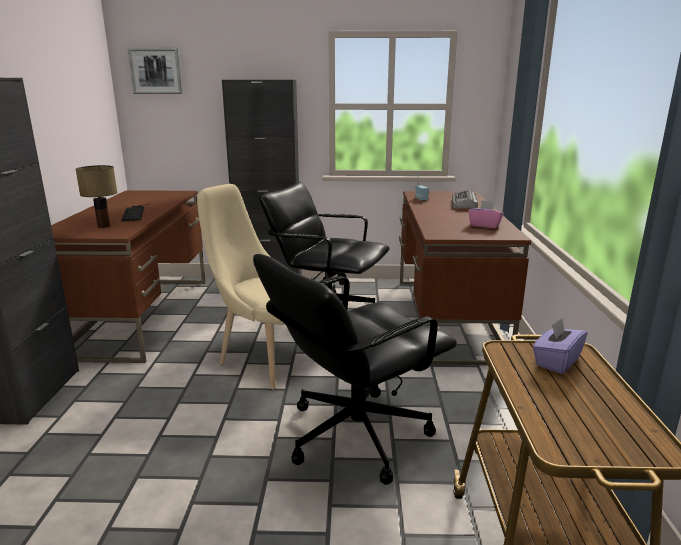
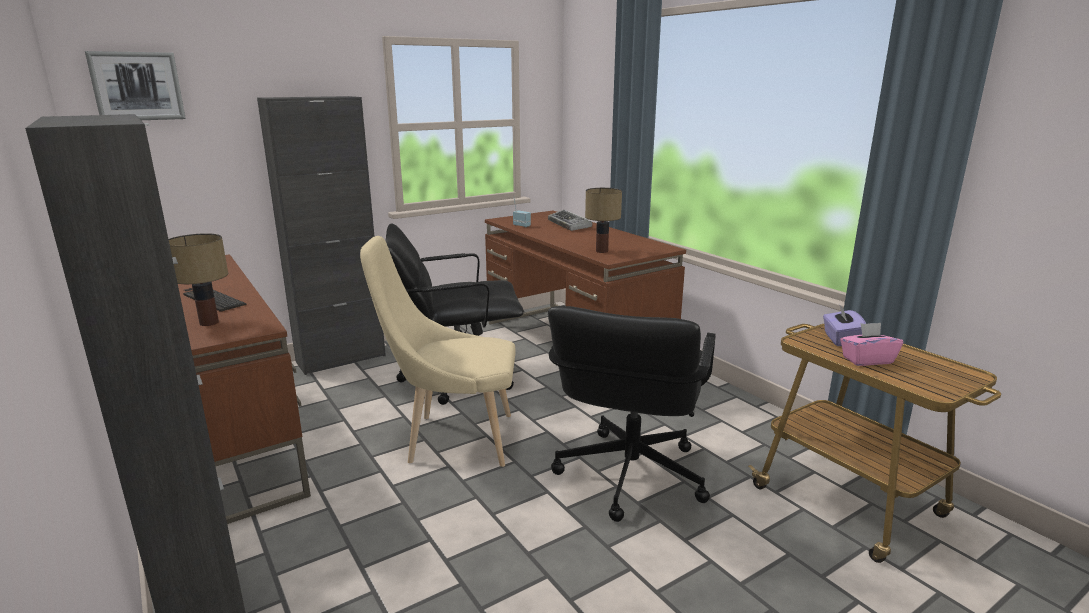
camera: 35 degrees left, 0 degrees up
pink tissue box [468,200,504,228] -> pink tissue box moved to [840,323,903,366]
none -> table lamp [585,188,622,253]

